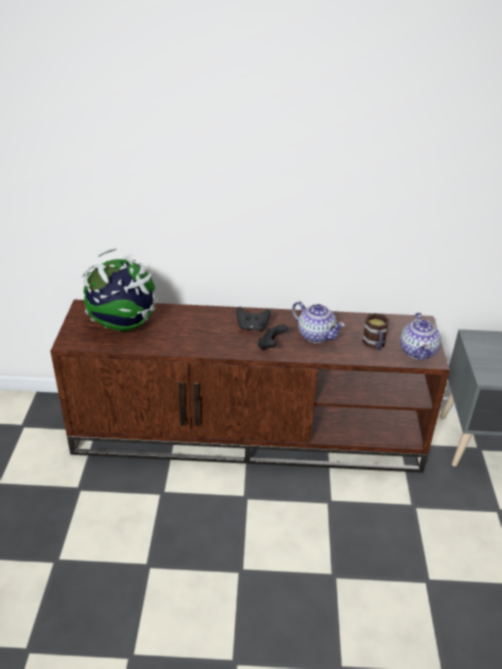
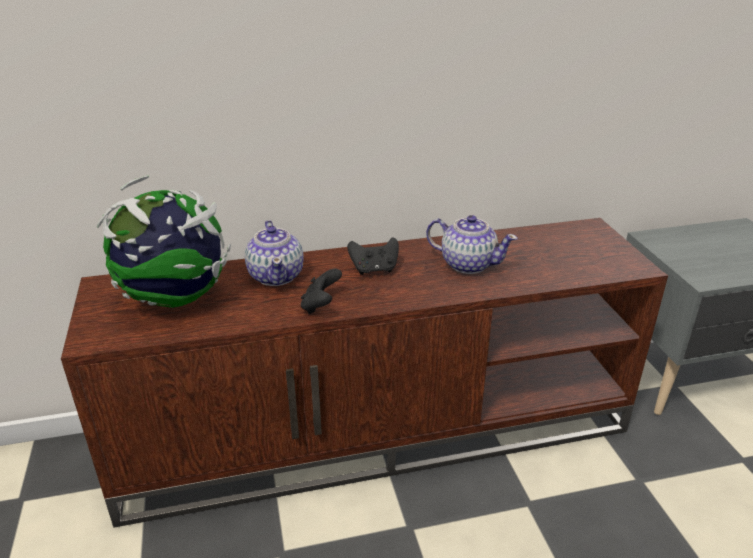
camera: 15 degrees left, 5 degrees down
black game controller [258,324,288,351] -> black game controller moved to [301,269,342,314]
mug [362,313,390,350] -> none
teapot [400,312,441,361] -> teapot moved to [245,220,304,286]

